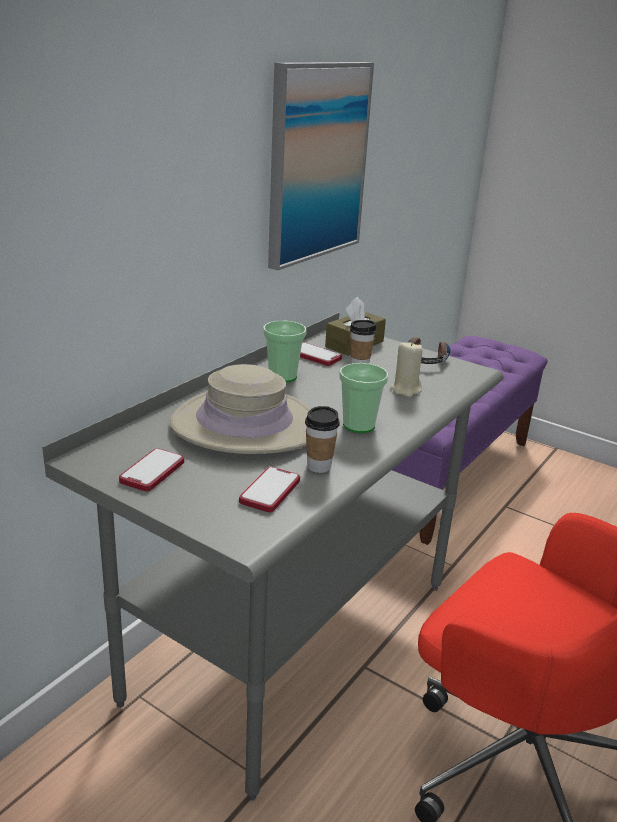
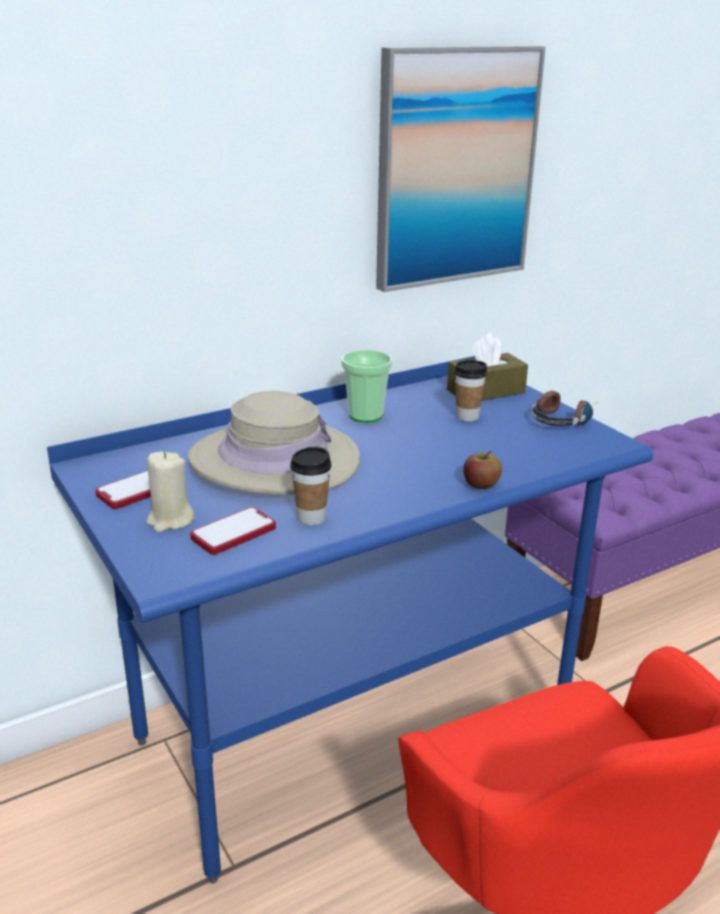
camera: 25 degrees right, 0 degrees up
grey desk [42,312,504,801] -> blue desk [47,356,653,884]
phone [300,343,342,366] -> none
cup [339,363,388,433] -> none
beige candle [391,341,423,397] -> beige candle moved to [146,451,195,532]
none -> apple [463,451,502,489]

